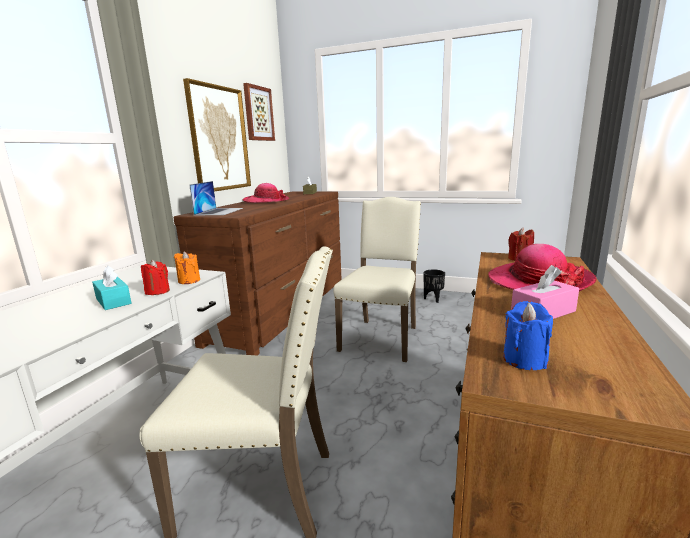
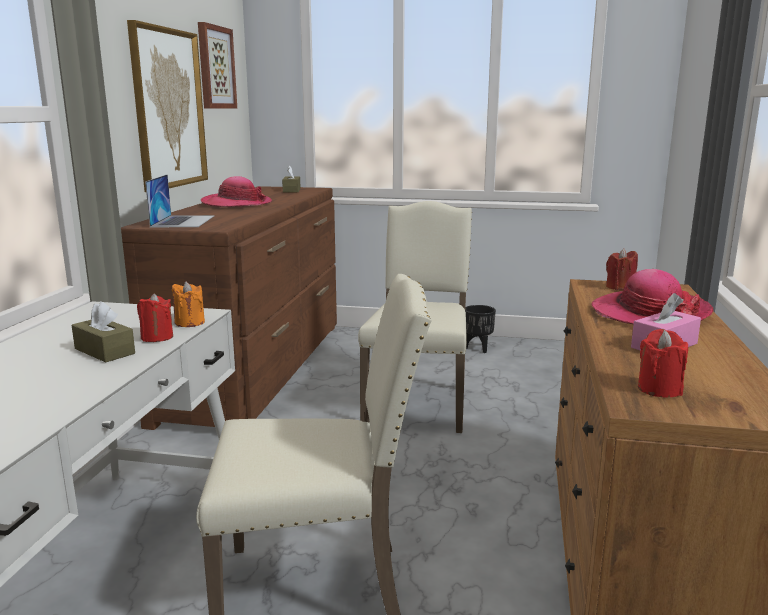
camera: 10 degrees left, 0 degrees up
turquoise tissue box [92,266,131,310] -> brown tissue box [72,301,135,362]
blue candle [503,301,553,370] -> red candle [638,329,688,398]

